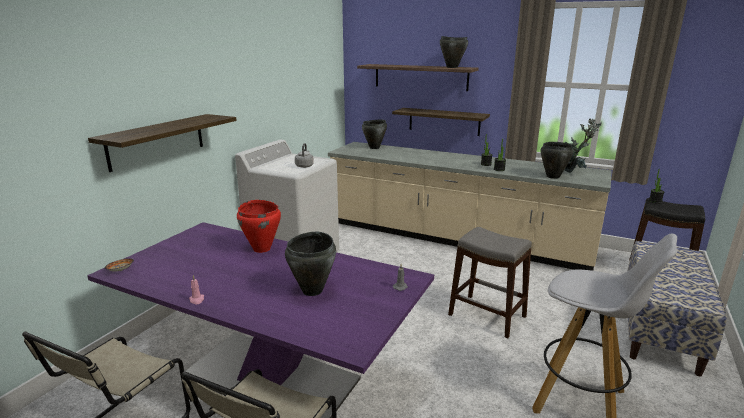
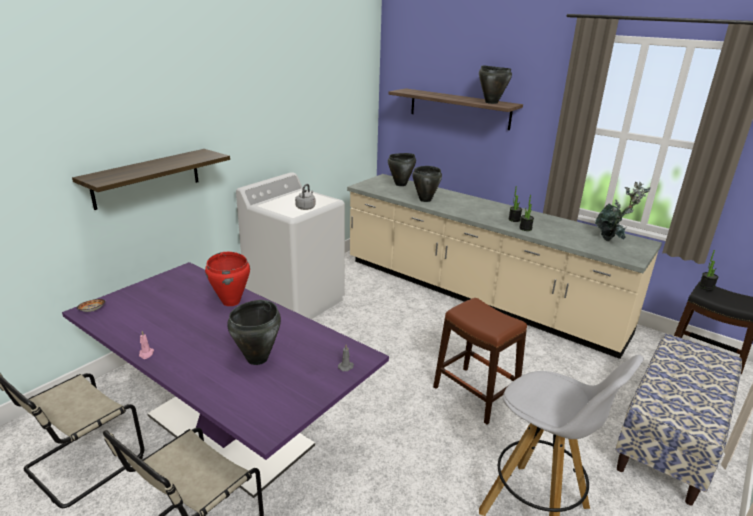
camera: 10 degrees right, 5 degrees up
shelf [392,108,490,136] -> none
grey stool [448,227,532,338] -> brown stool [433,298,527,424]
black cooking pot [541,142,573,179] -> black cooking pot moved to [412,166,442,202]

